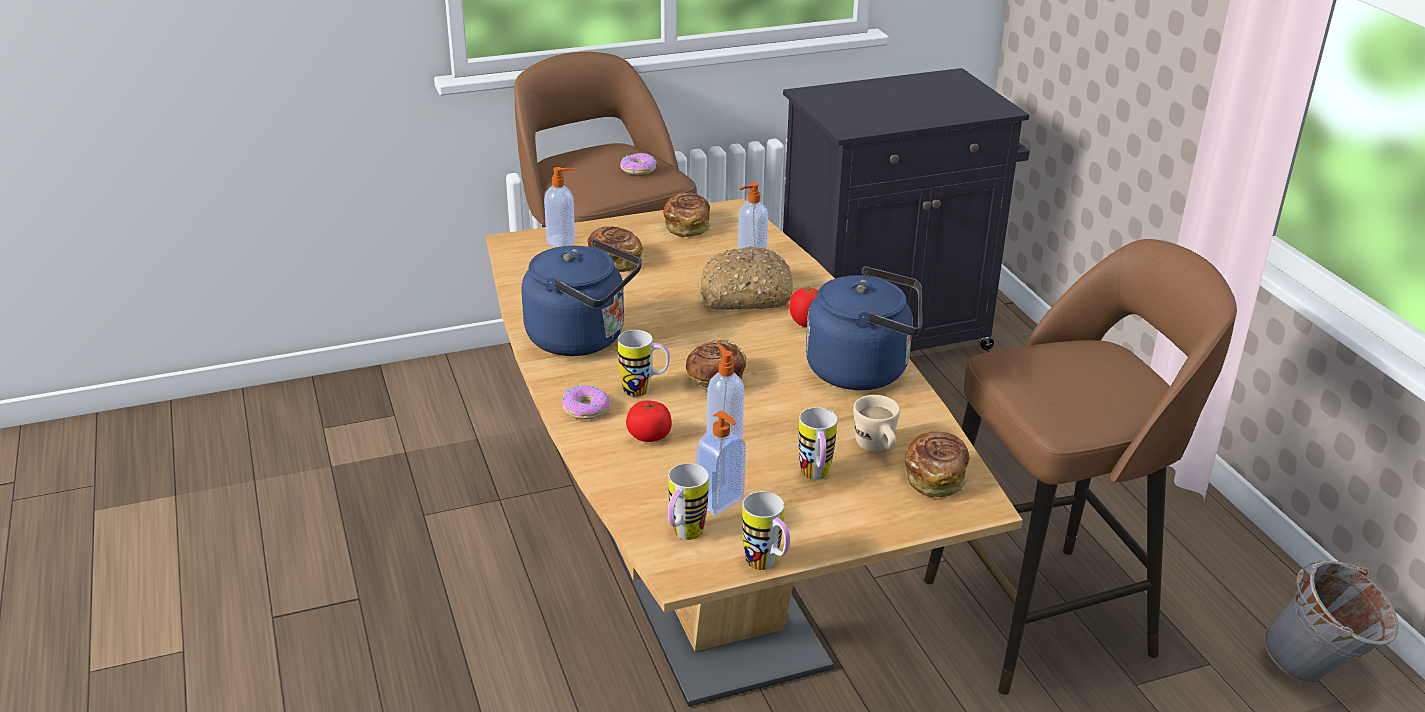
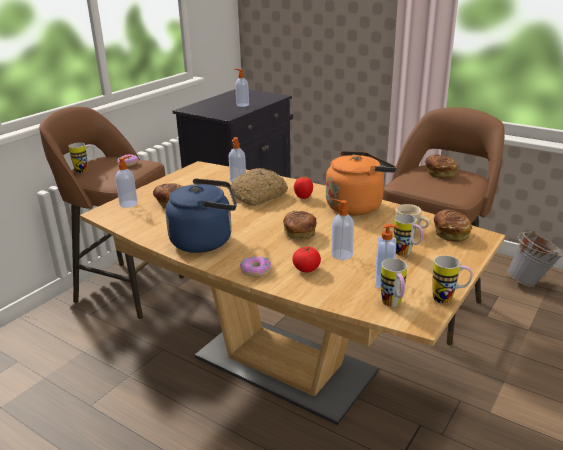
camera: 35 degrees left, 5 degrees down
mug [618,330,670,397] -> mug moved to [68,143,95,173]
bread [663,193,711,237] -> bread moved to [425,155,457,178]
blue kettle [806,266,922,390] -> orange kettle [326,151,397,215]
none -> soap dispenser [234,69,249,107]

